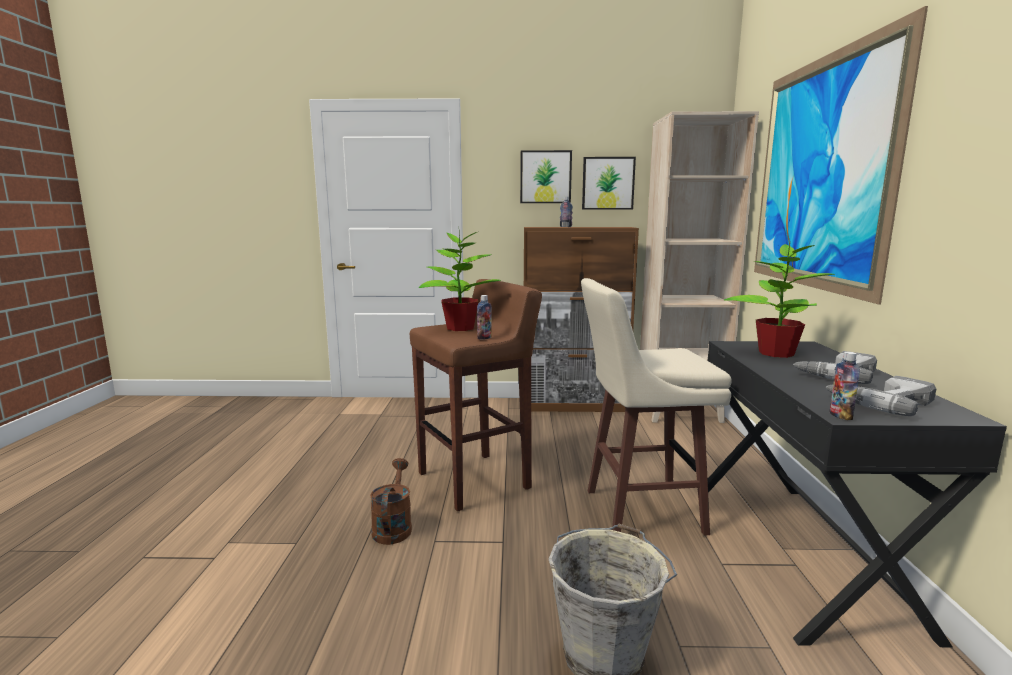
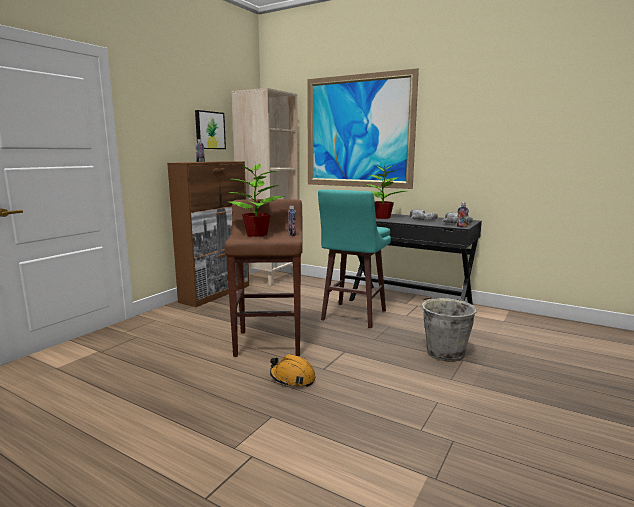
camera: 60 degrees left, 0 degrees up
brown watering can [370,458,412,545] -> orange hard hat [270,354,316,387]
picture [520,150,572,203] -> none
beige stool [581,278,732,536] -> turquoise stool [318,190,391,328]

